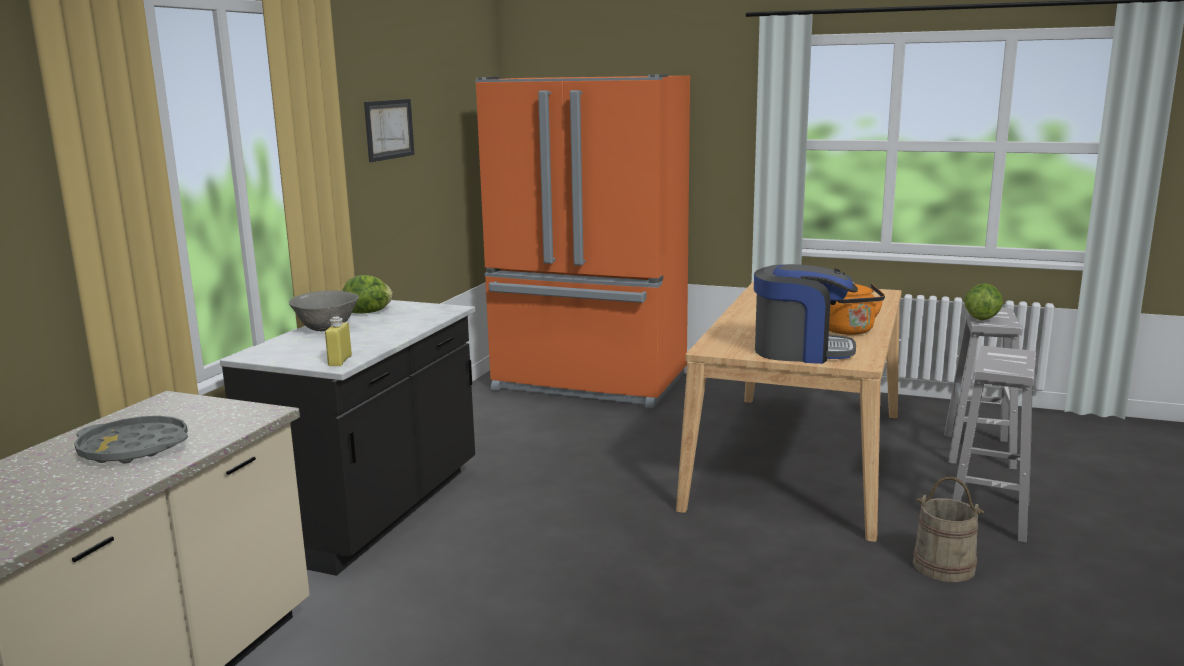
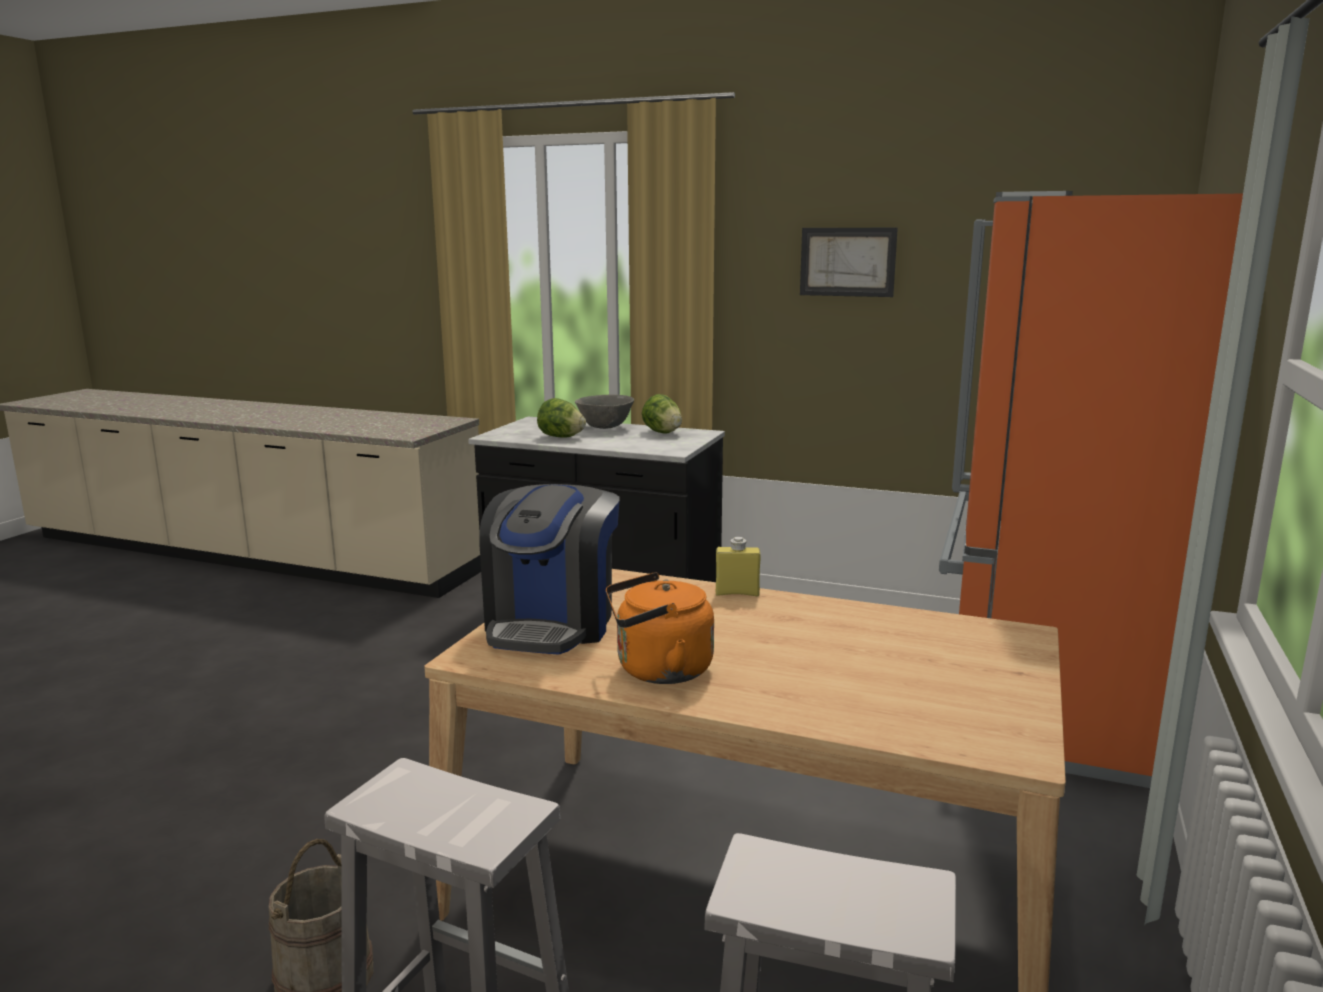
camera: 90 degrees right, 0 degrees up
grey tray [74,416,188,464] -> none
yellow bottle [325,317,352,366] -> yellow bottle moved to [716,537,761,596]
lettuce [964,283,1003,320] -> lettuce moved to [537,398,586,438]

